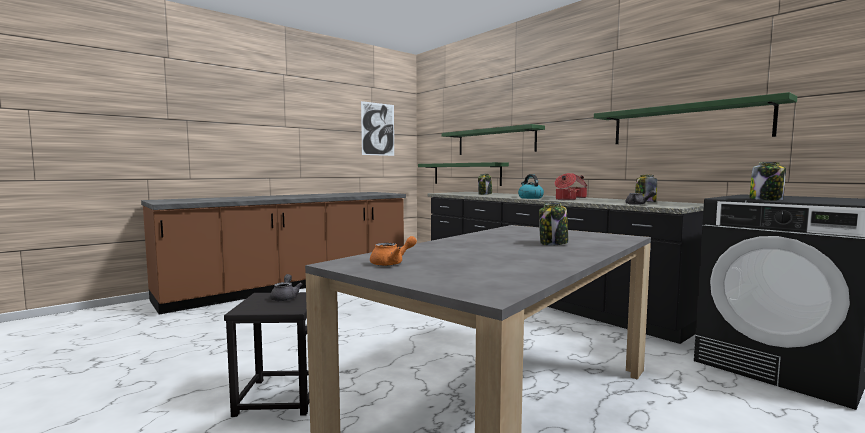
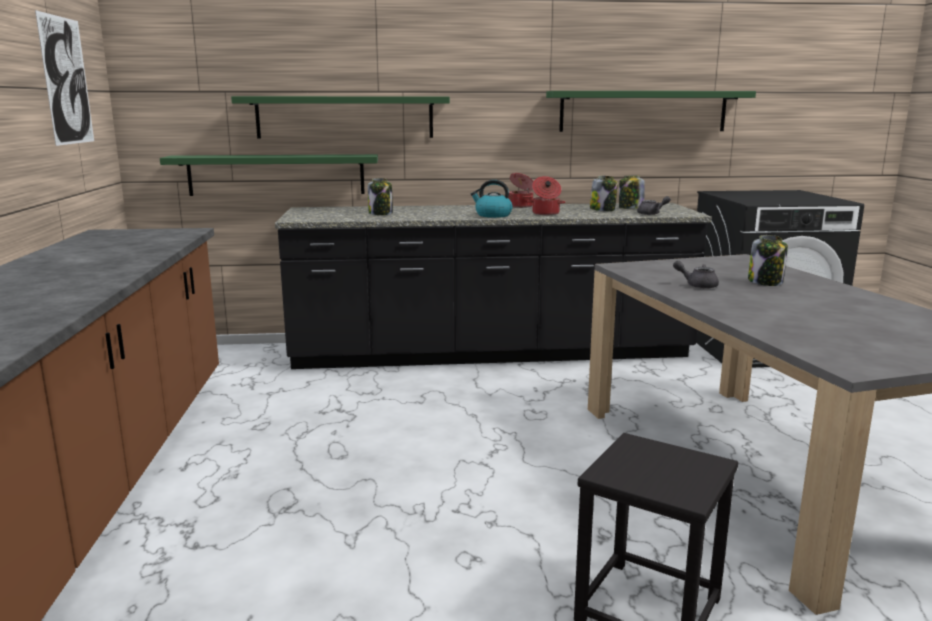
camera: 55 degrees left, 10 degrees up
grey teapot [270,274,302,301] -> grey teapot moved to [673,260,719,289]
orange teapot [370,236,417,266] -> none
jar [750,162,786,201] -> jar moved to [590,176,618,211]

